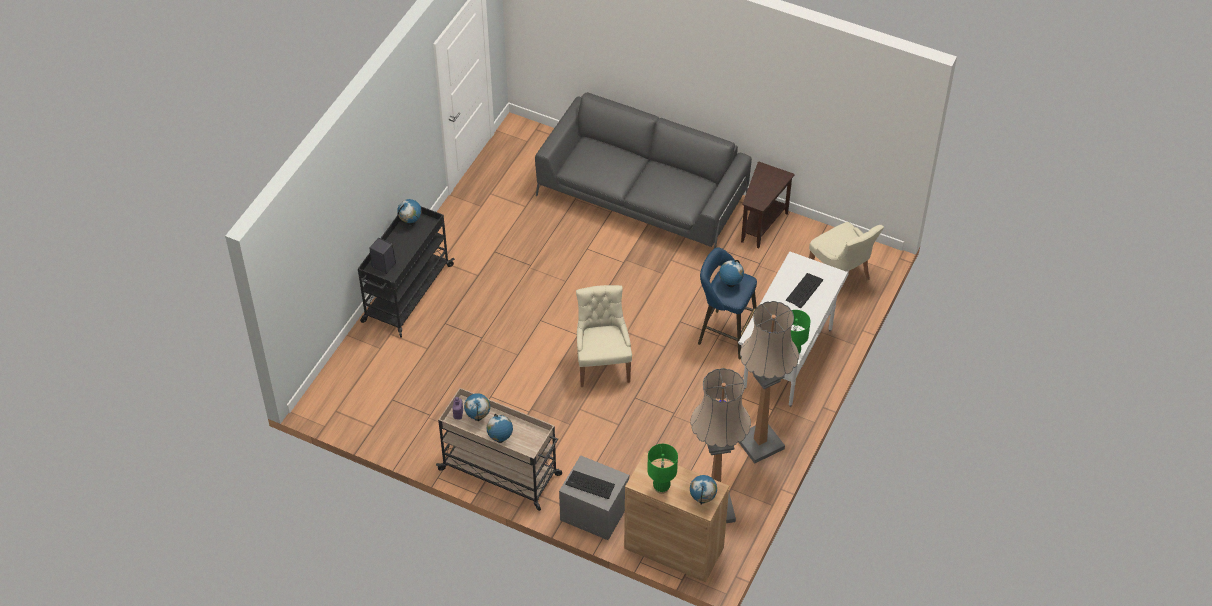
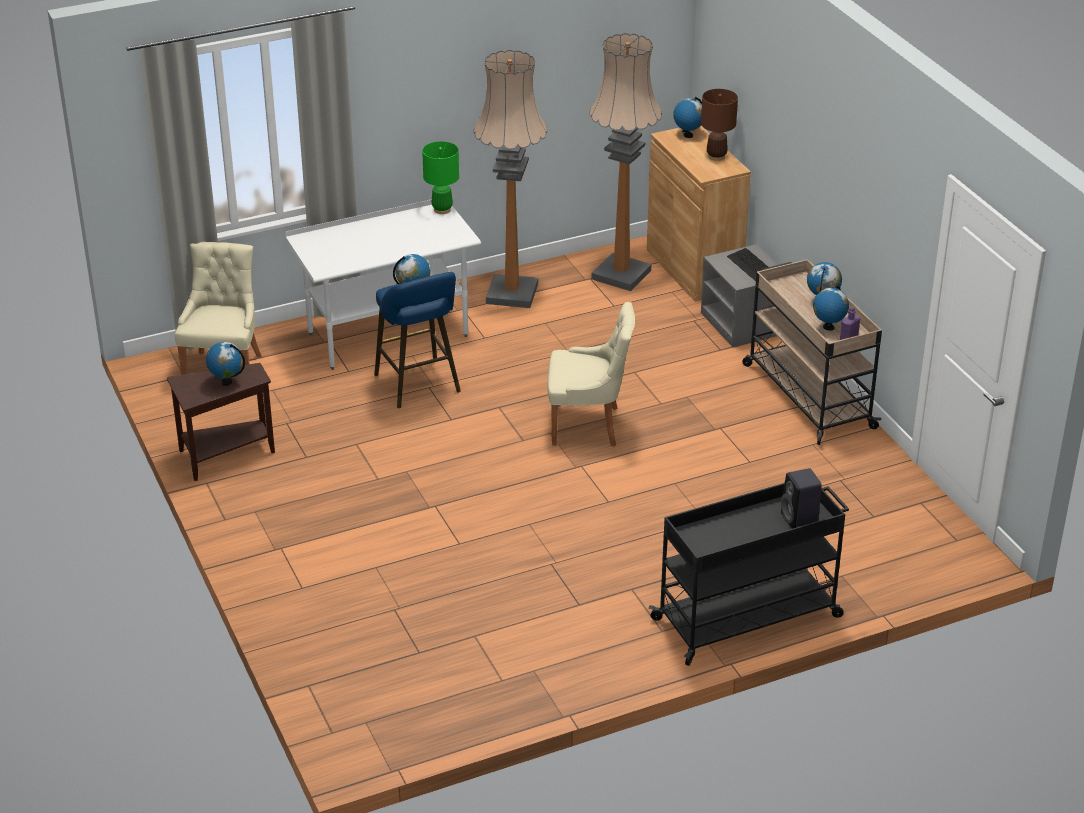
camera: 140 degrees left, 15 degrees down
globe [397,199,422,226] -> globe moved to [206,342,245,386]
grey sofa [535,92,752,248] -> none
beige chair [576,285,632,387] -> beige chair turned 120 degrees counterclockwise [547,302,635,447]
green table lamp [647,444,678,494] -> brown table lamp [701,89,738,161]
keyboard [786,273,823,308] -> none

